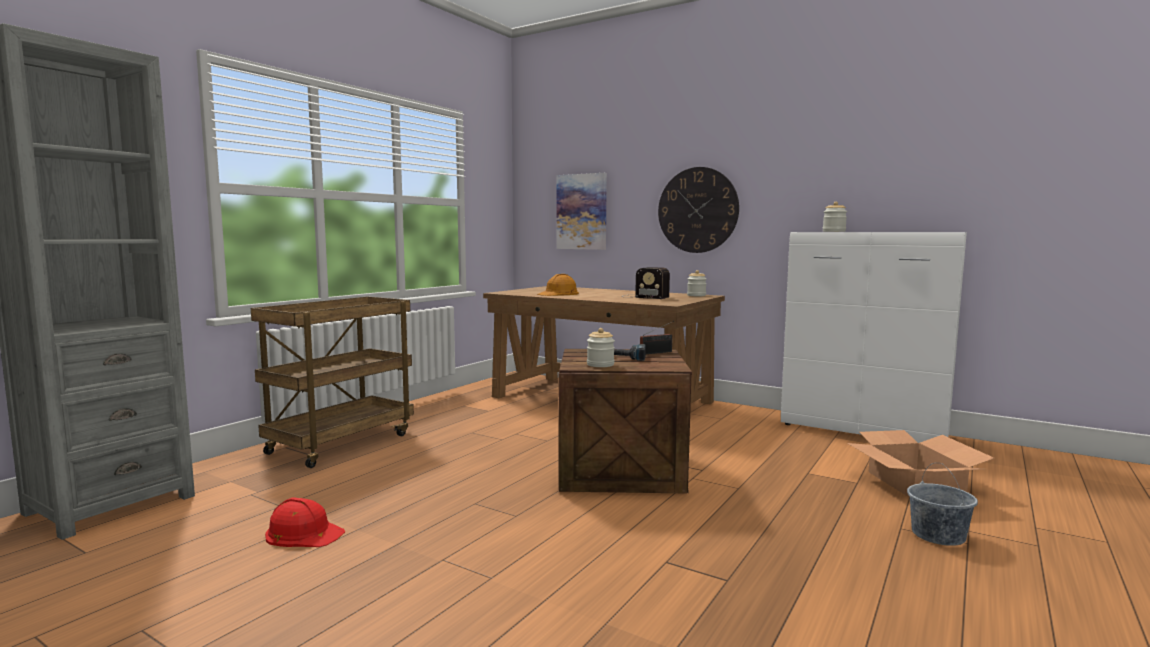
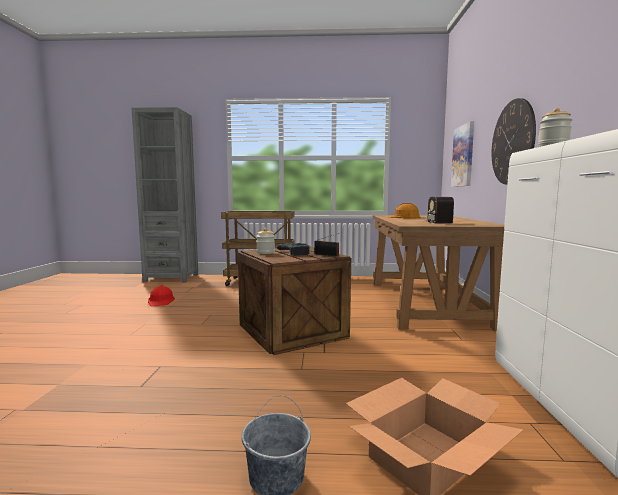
camera: 60 degrees right, 0 degrees up
jar [687,270,706,296] -> none

